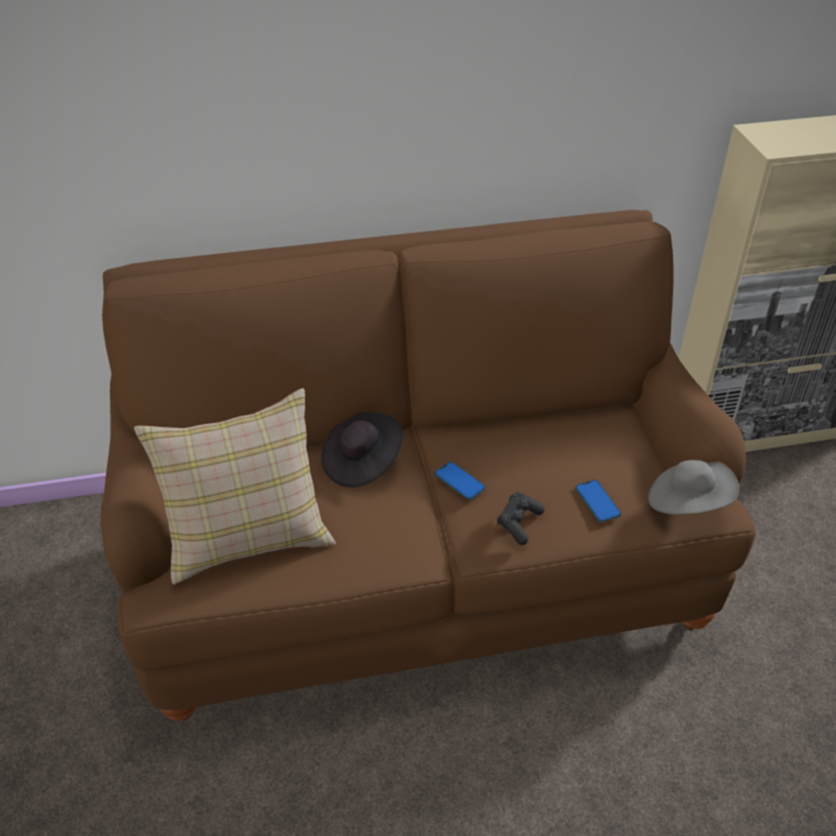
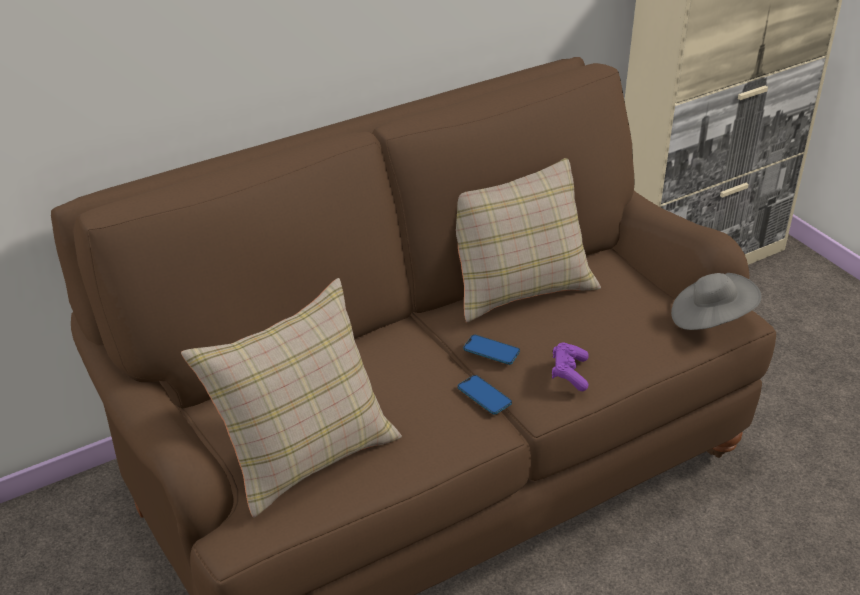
camera: 20 degrees left, 5 degrees down
black hat [321,412,403,487] -> none
black game controller [497,492,544,545] -> purple game controller [552,342,589,391]
phone [576,480,621,522] -> phone moved to [457,375,512,415]
none -> beige pillow [456,158,601,322]

